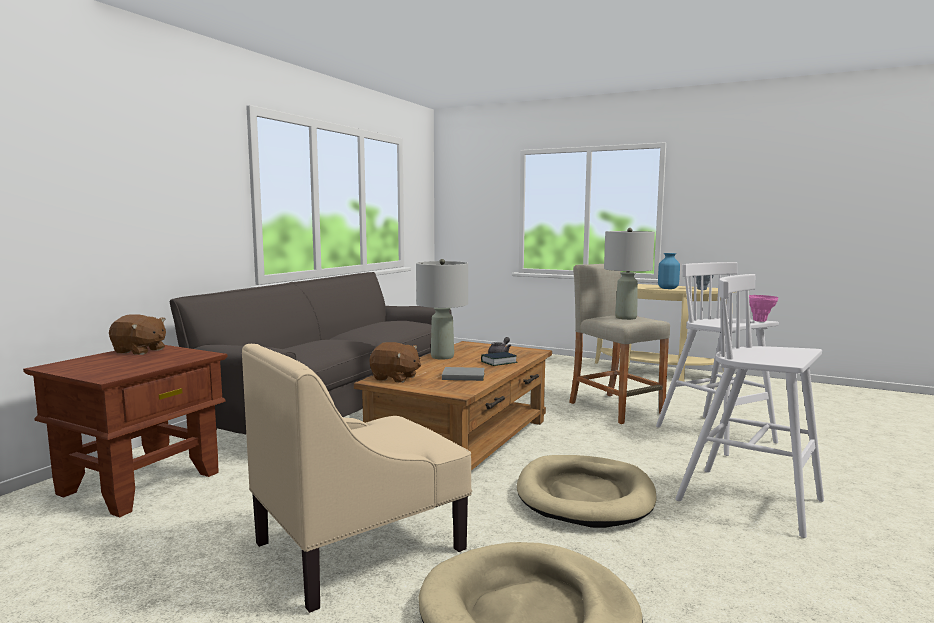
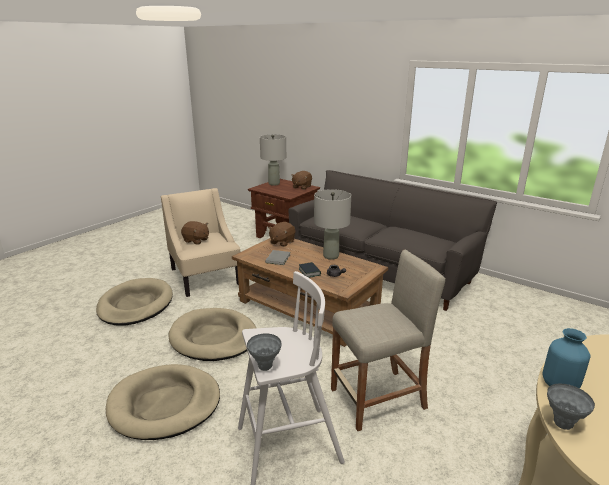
camera: 100 degrees right, 15 degrees up
grey table lamp [604,228,655,320] -> grey table lamp moved to [260,134,286,186]
white stool [675,274,824,538] -> beige dog bed [106,364,220,440]
pink vase [749,295,778,322] -> grey vase [247,334,281,371]
none -> brown plush toy [181,221,209,245]

